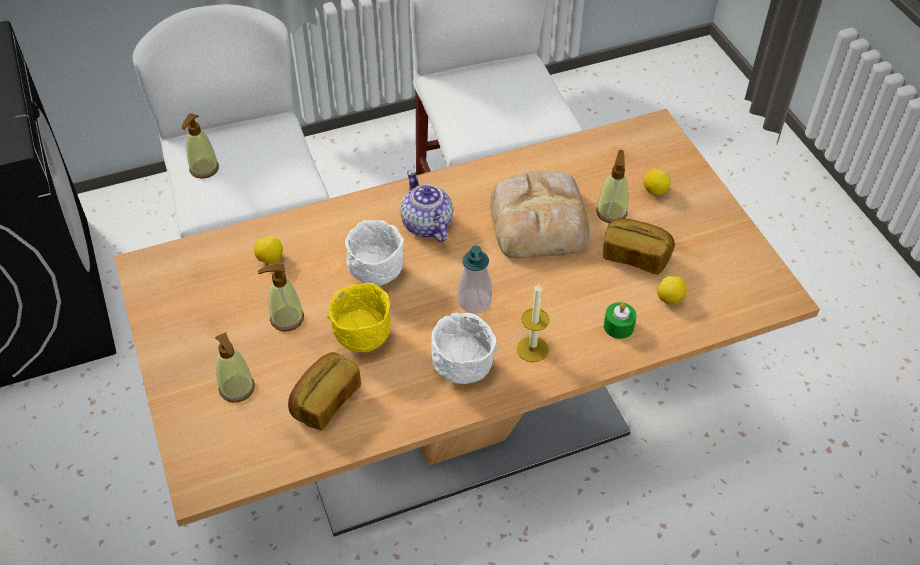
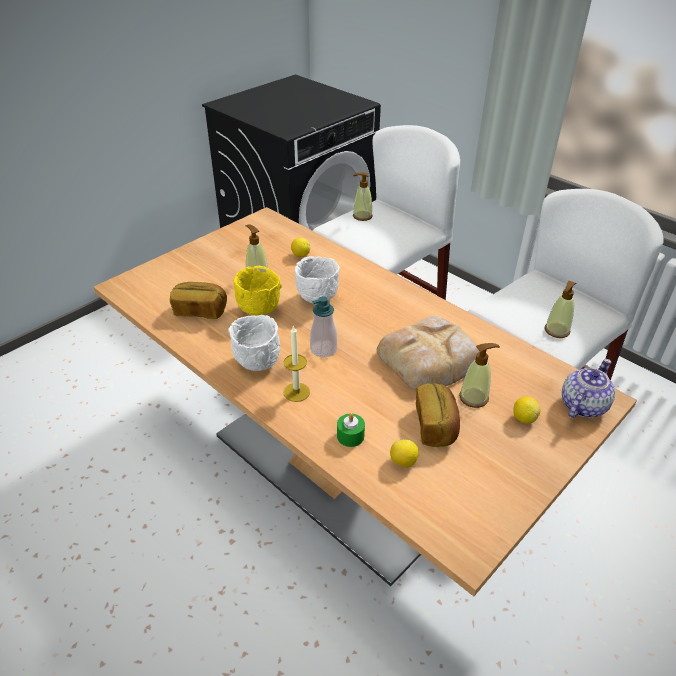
camera: 65 degrees right, 10 degrees down
soap dispenser [215,332,255,403] -> soap dispenser moved to [545,280,576,338]
teapot [401,170,453,242] -> teapot moved to [562,359,615,418]

